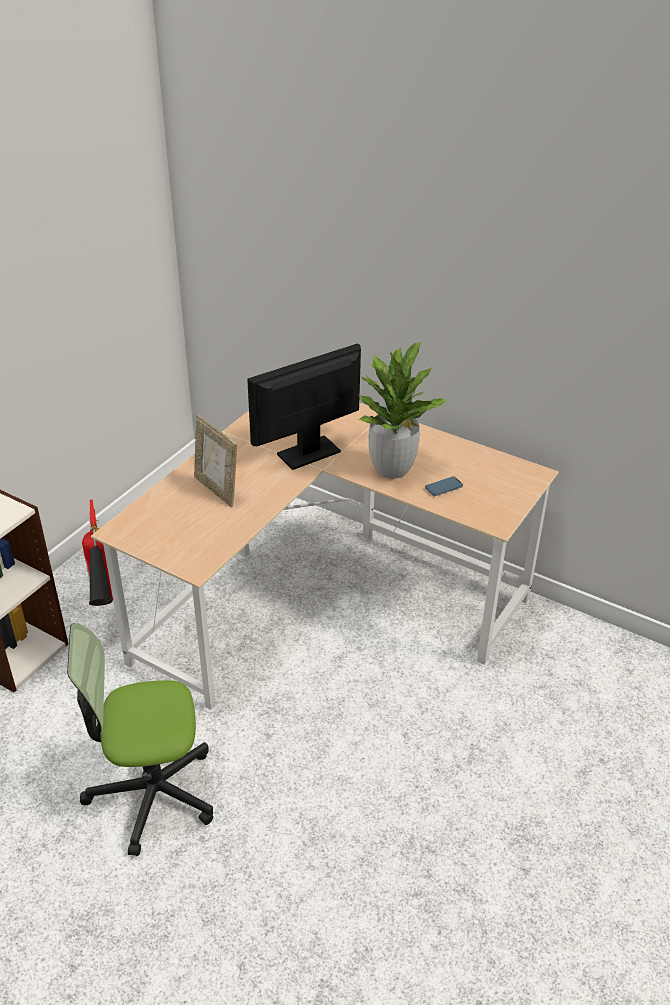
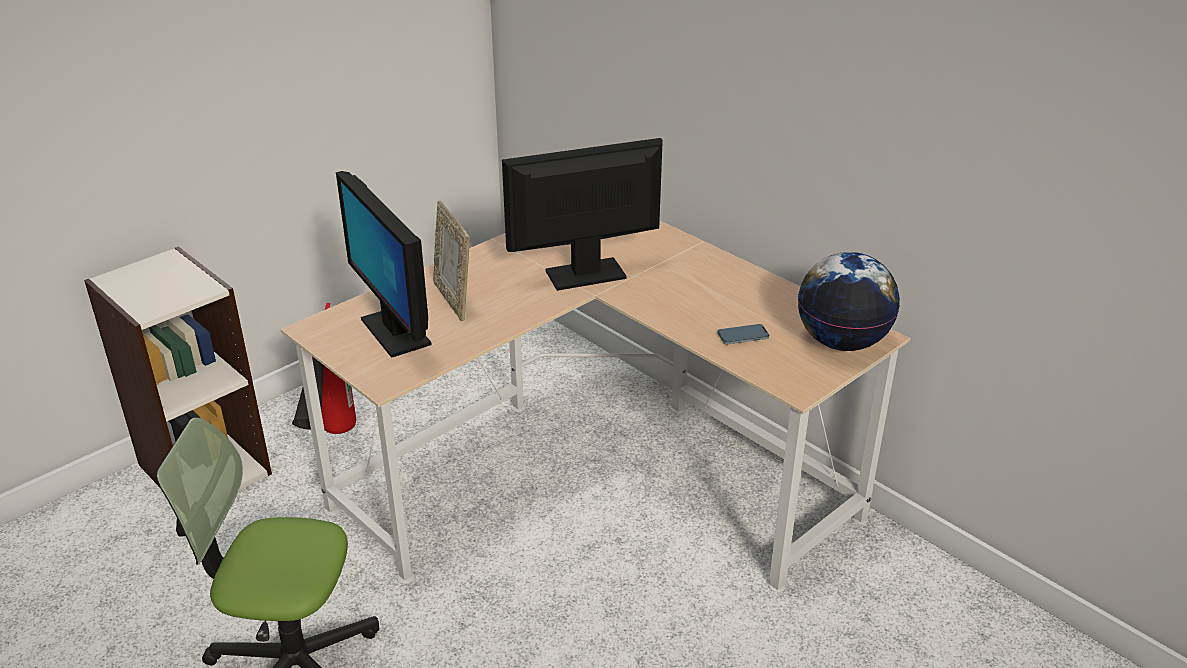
camera: 15 degrees right, 5 degrees down
potted plant [358,342,447,479] -> none
none -> monitor [336,171,432,358]
none -> globe [798,252,900,351]

